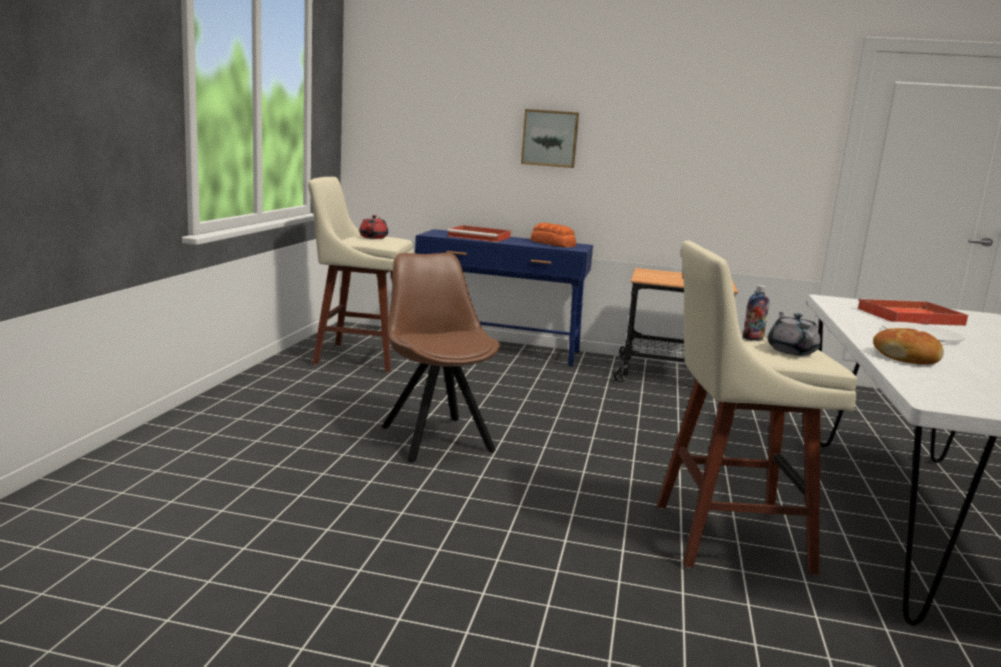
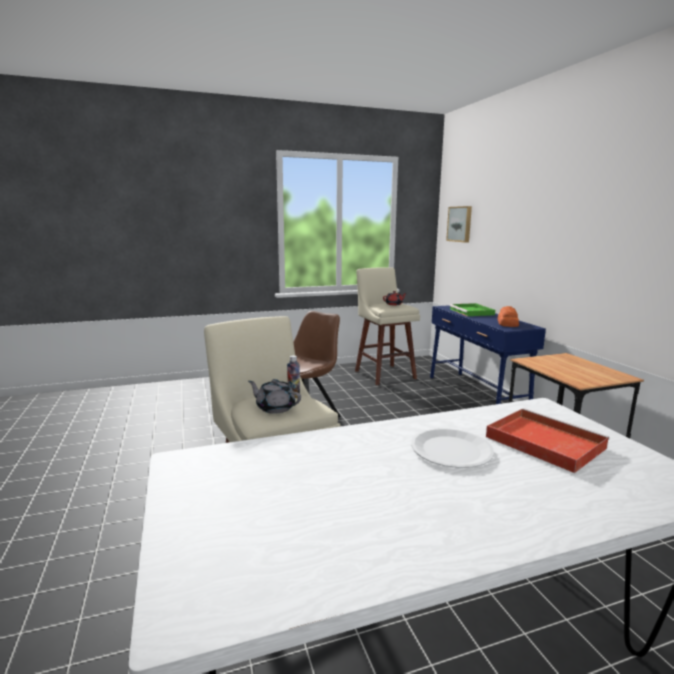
camera: 60 degrees right, 0 degrees up
red tray [448,225,511,242] -> green tray [449,303,495,316]
picture [521,109,579,168] -> picture moved to [446,206,472,243]
grey teapot [768,312,821,356] -> grey teapot turned 120 degrees counterclockwise [248,379,301,414]
bread [873,328,944,365] -> none

